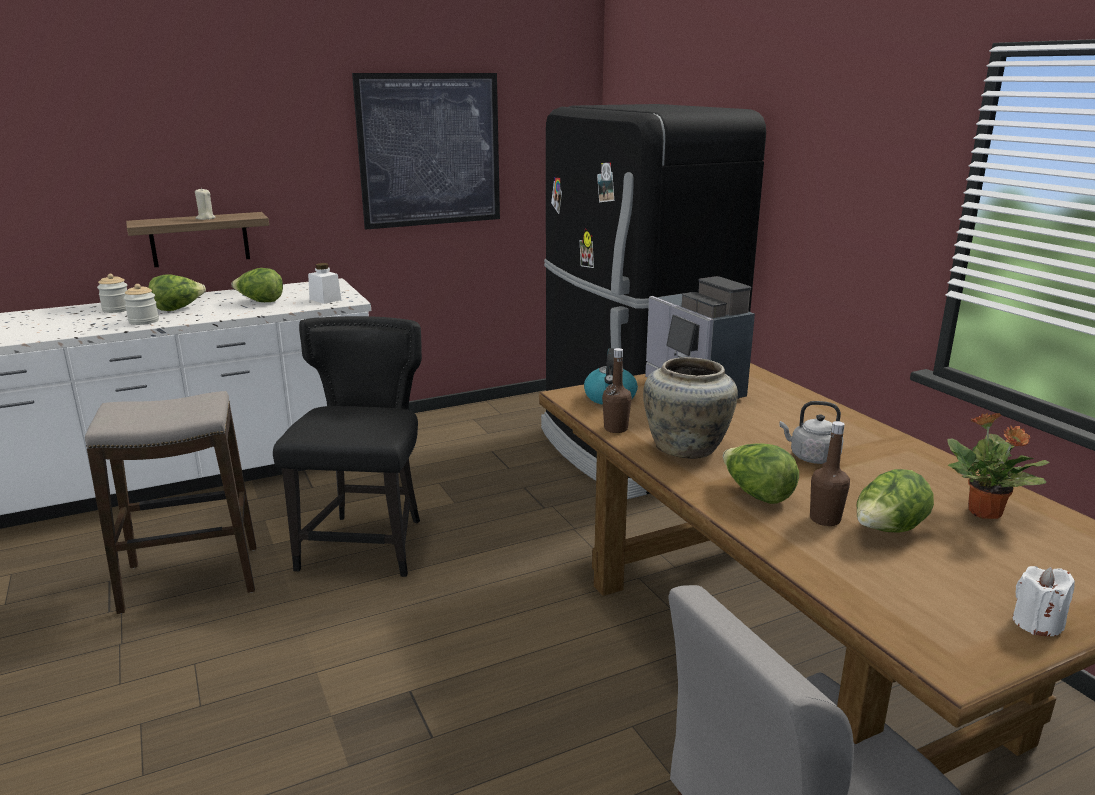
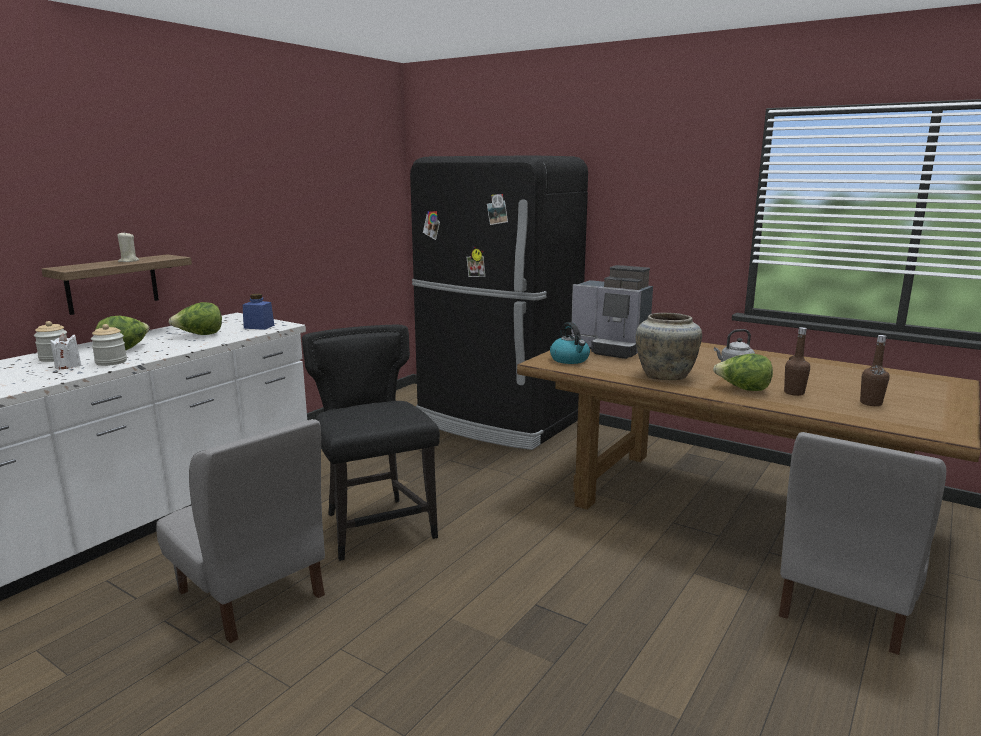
camera: 30 degrees left, 5 degrees down
stool [85,391,257,614] -> grey chair [156,419,325,643]
white jar [308,263,341,304] -> blue jar [243,294,274,330]
picture [352,73,500,229] -> none
brown bottle [602,348,632,433] -> brown bottle moved to [860,335,889,406]
lettuce [857,469,934,533] -> none
potted plant [947,413,1050,519] -> none
white candle [1012,566,1075,636] -> white candle moved to [51,333,81,370]

